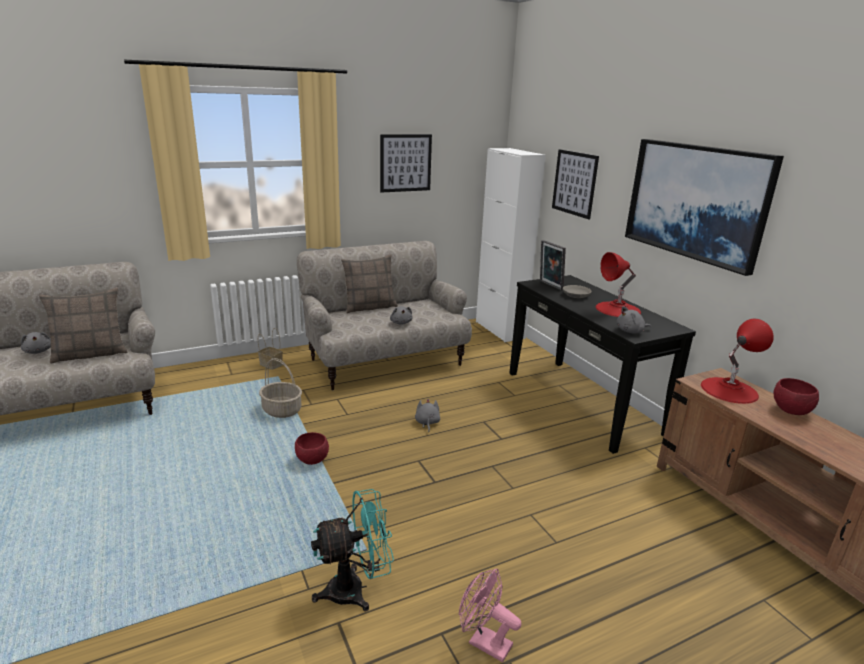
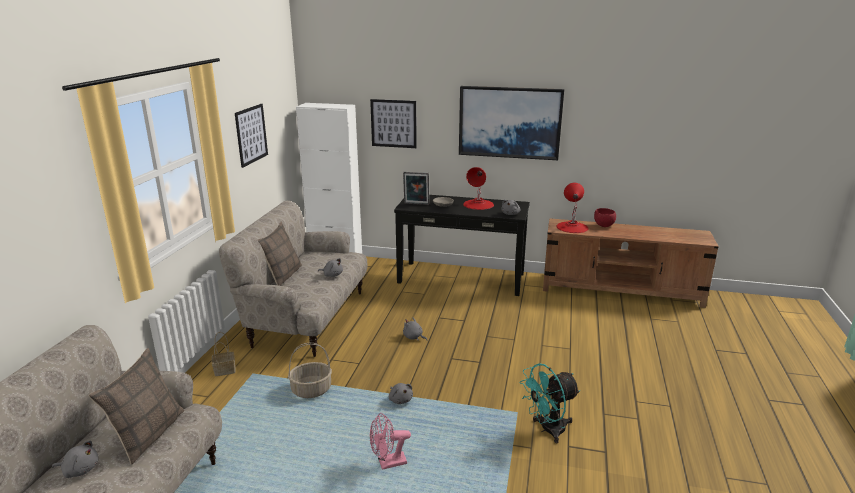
camera: 50 degrees left, 0 degrees up
red bowl [295,432,329,465] -> grey plush toy [389,383,413,404]
turquoise fan [311,489,394,612] -> turquoise fan turned 135 degrees counterclockwise [519,363,580,443]
pink fan [459,569,522,662] -> pink fan moved to [370,413,411,470]

